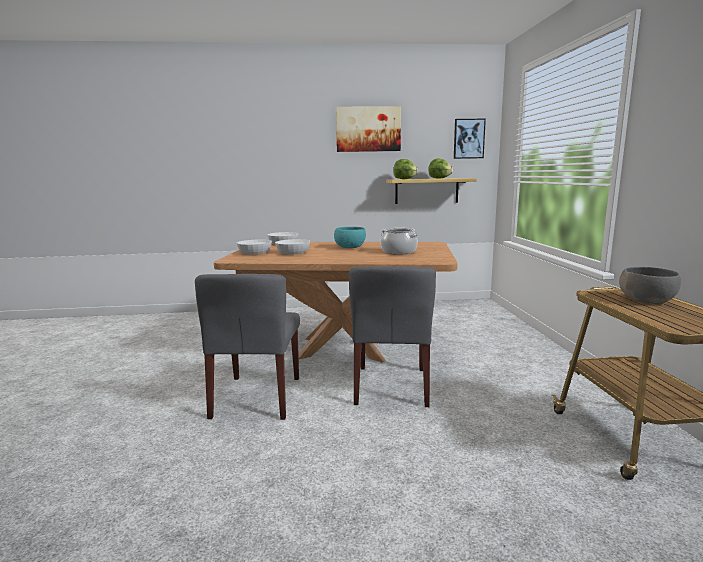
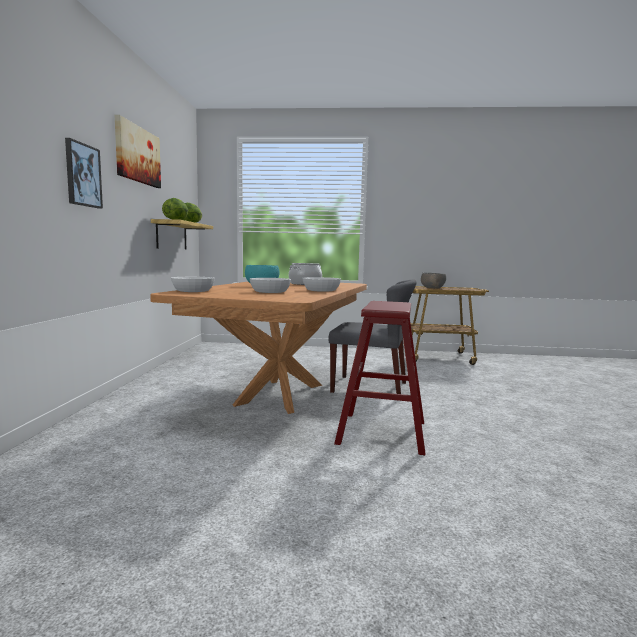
camera: 80 degrees left, 5 degrees down
grey chair [195,274,300,420] -> red stool [334,301,425,455]
white bowl [237,240,272,255] -> white bowl moved to [302,277,341,292]
picture [454,119,486,159] -> picture moved to [65,138,103,209]

